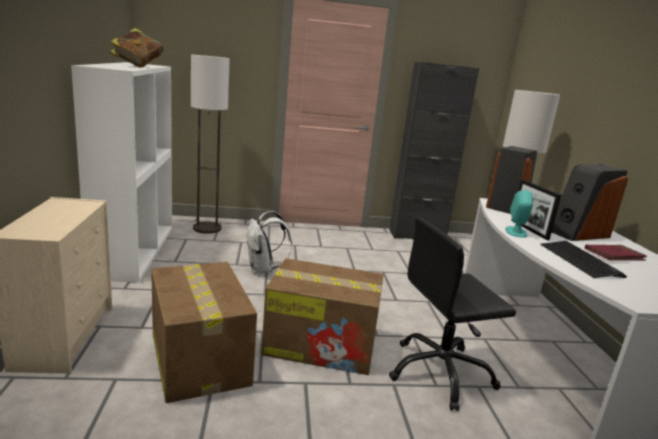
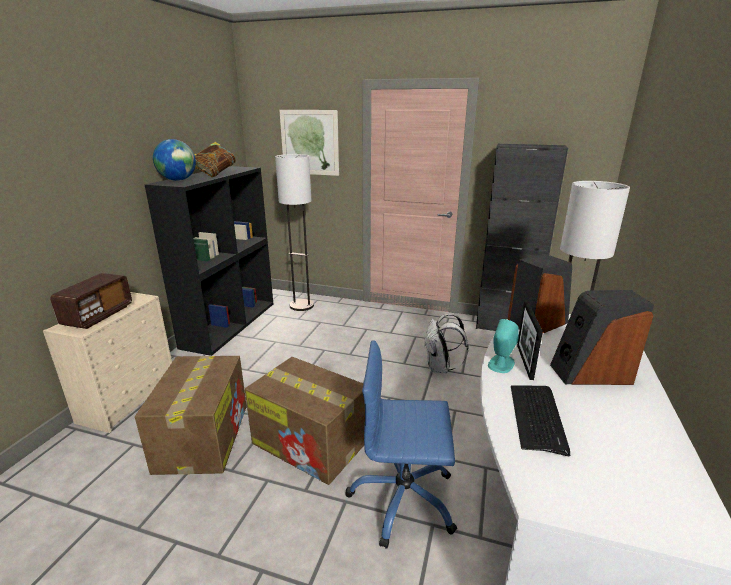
camera: 25 degrees right, 5 degrees up
white bookcase [71,62,172,282] -> black bookcase [145,166,273,356]
white backpack [246,211,292,273] -> white backpack moved to [425,313,468,373]
black office chair [389,217,516,411] -> blue office chair [345,340,457,549]
red book [585,245,647,260] -> none
none -> radio [50,273,132,329]
none -> globe [153,139,196,181]
none -> picture [279,110,339,176]

